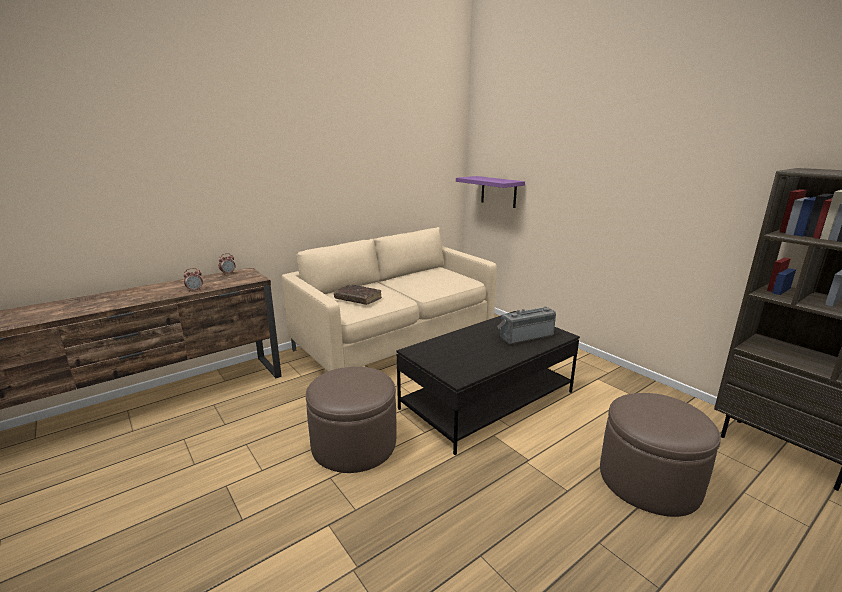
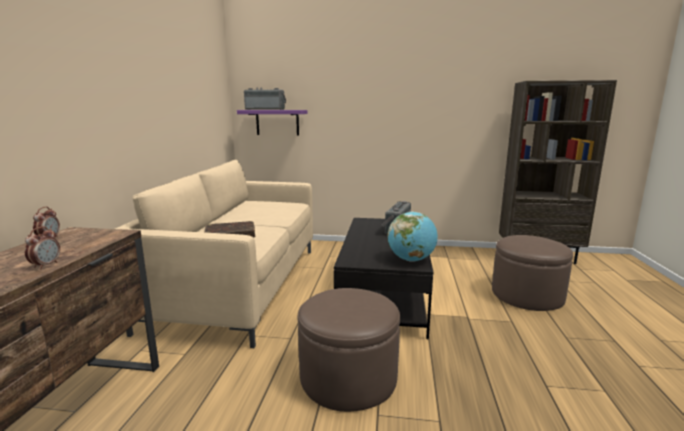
camera: 45 degrees left, 5 degrees down
none -> radio [244,88,286,110]
none -> globe [387,211,438,262]

